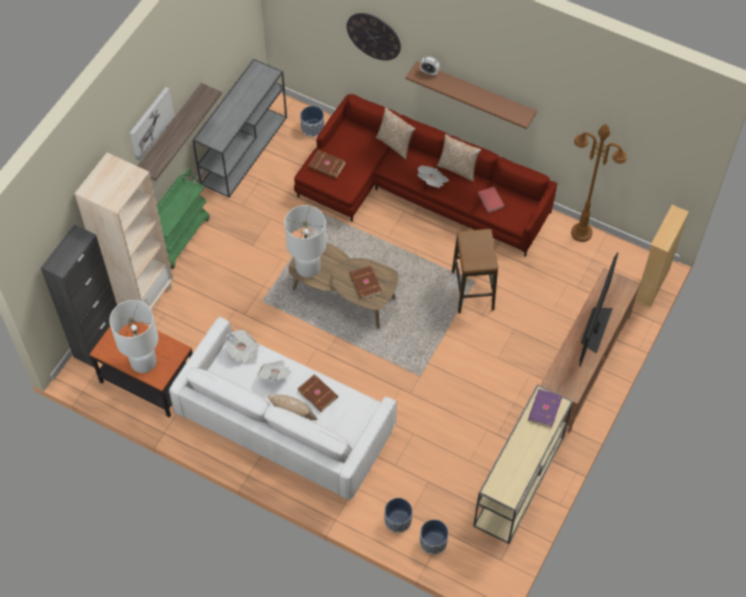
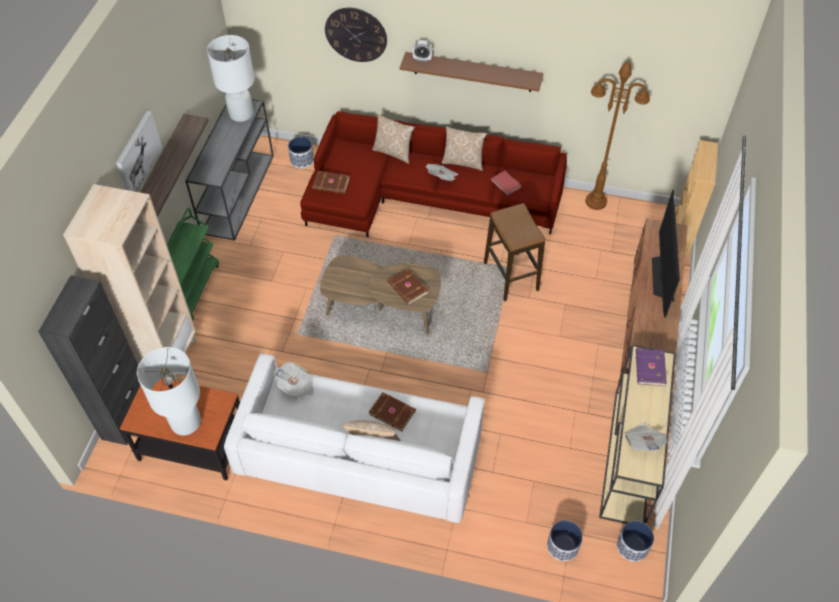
camera: 15 degrees left, 5 degrees down
newspaper [258,360,291,382] -> newspaper moved to [624,423,668,452]
white table lamp [284,205,327,278] -> white table lamp moved to [207,35,255,122]
planter [384,498,412,533] -> planter moved to [617,521,654,562]

